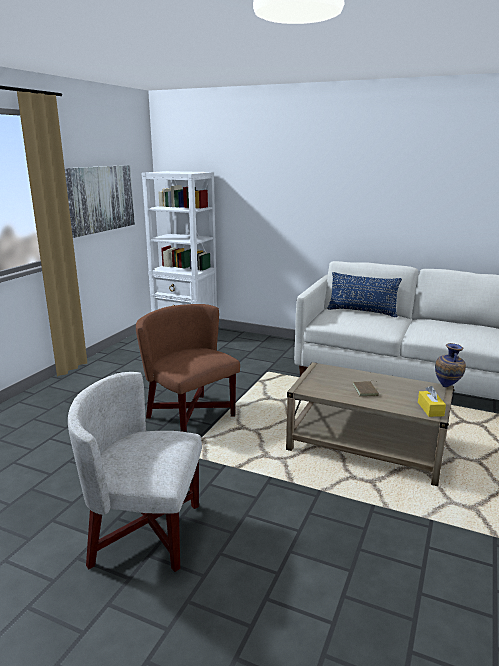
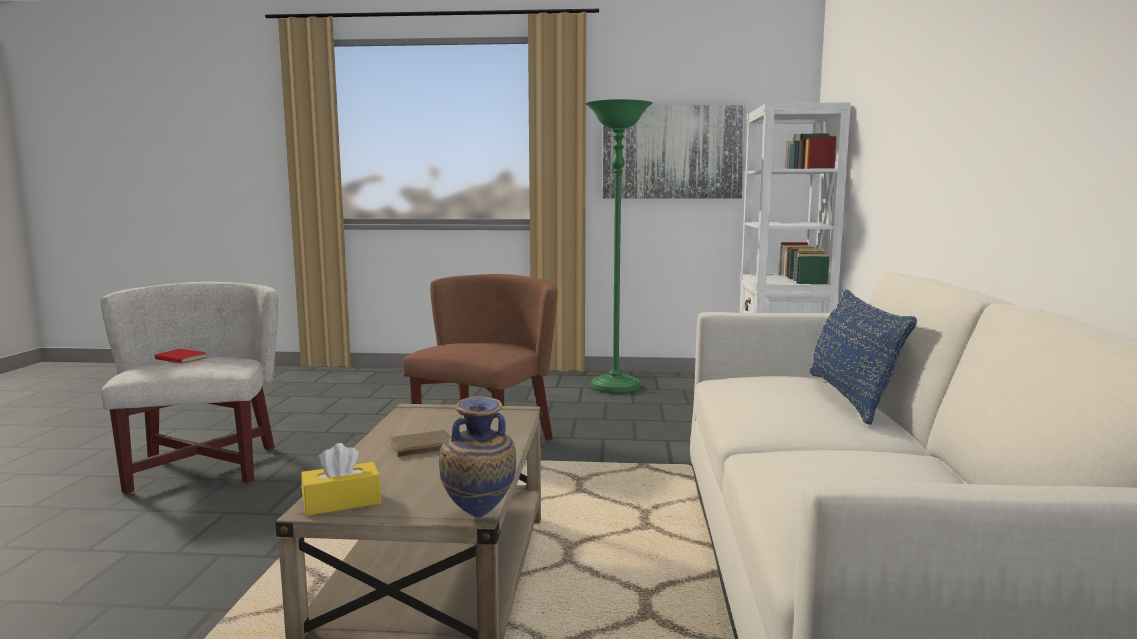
camera: 70 degrees right, 10 degrees down
none -> red book [155,349,207,364]
none -> green floor lamp [586,99,653,393]

